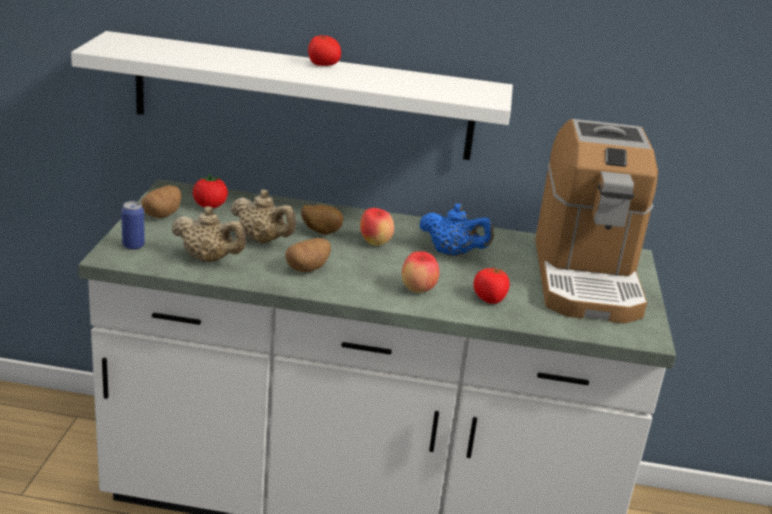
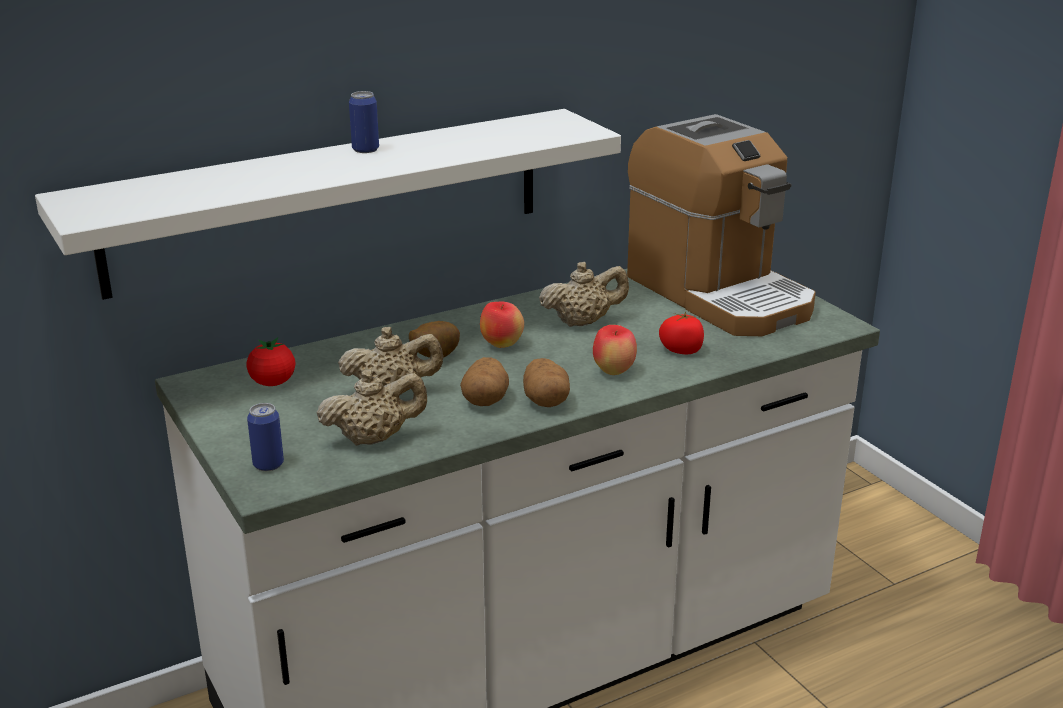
camera: 35 degrees left, 0 degrees up
potato [141,185,181,218] -> potato moved to [523,358,570,407]
tomato [308,35,341,66] -> can [349,91,379,153]
blue teapot [419,204,494,256] -> beige teapot [539,262,629,327]

